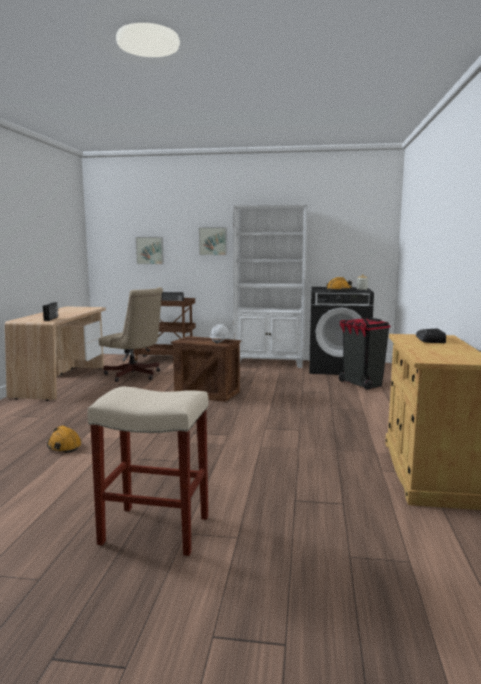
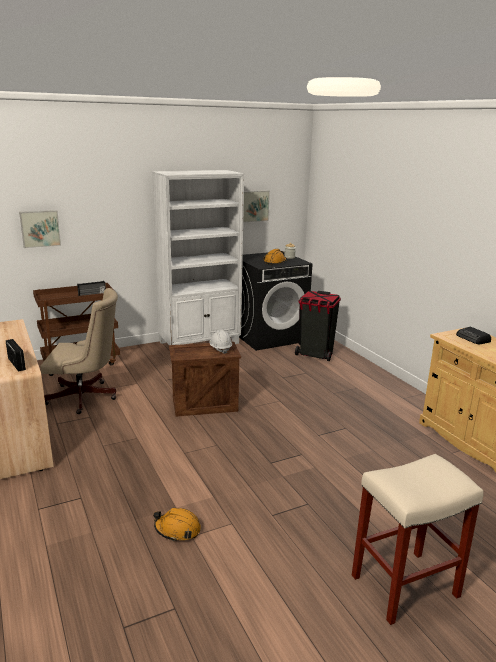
camera: 35 degrees left, 10 degrees up
picture [199,227,227,255] -> picture moved to [243,190,270,222]

